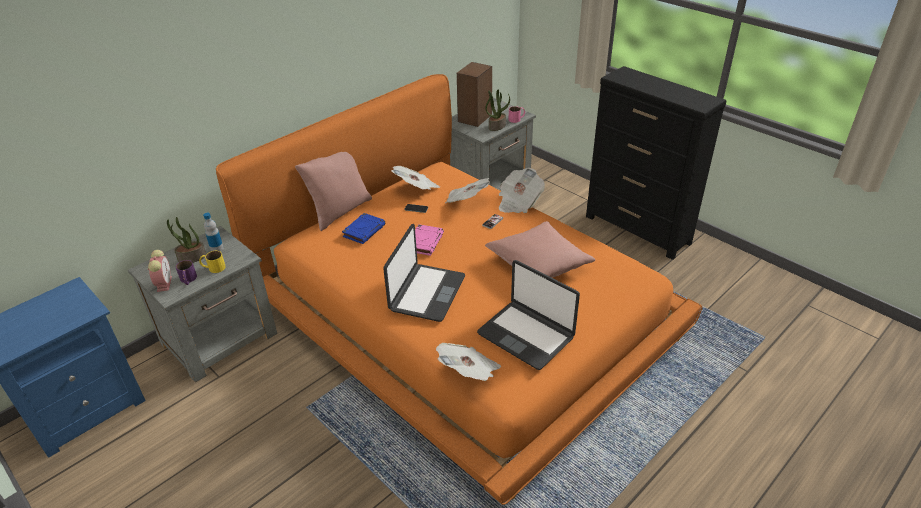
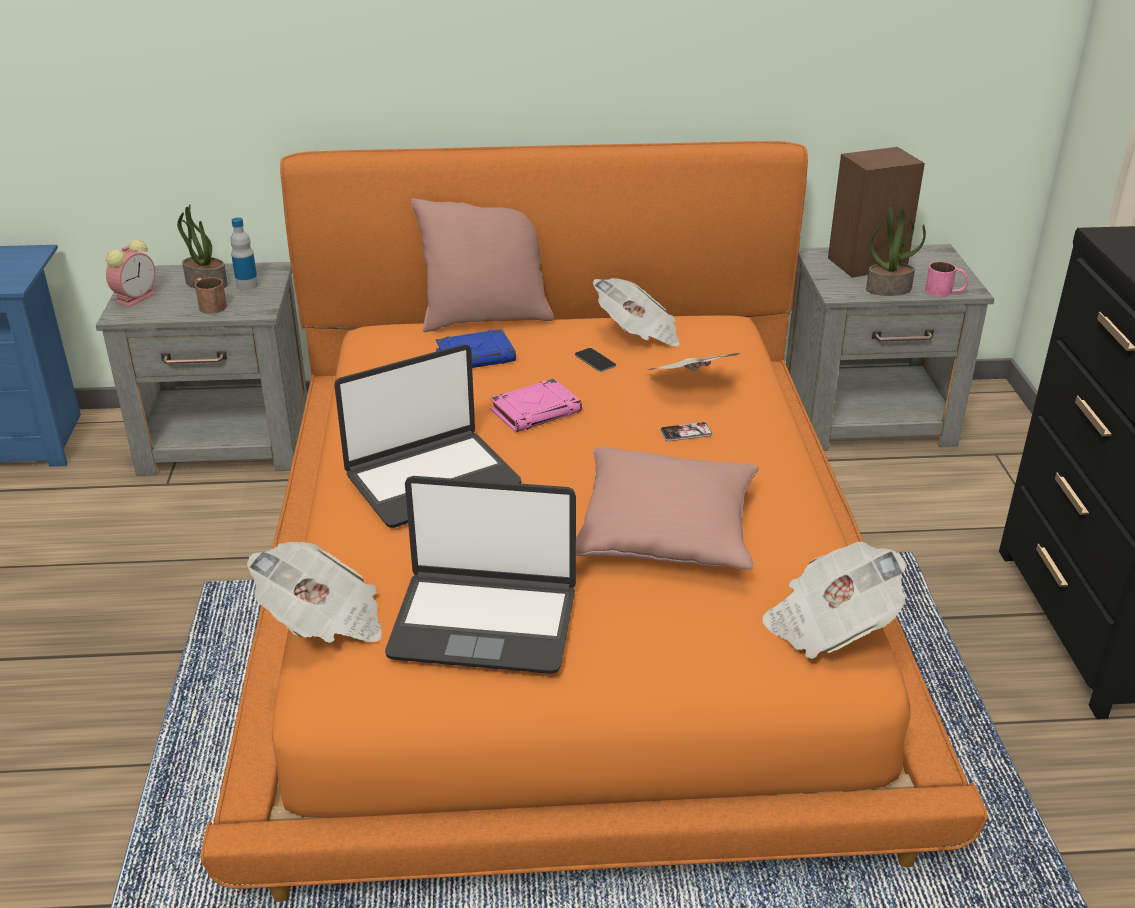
camera: 40 degrees right, 5 degrees down
purple mug [176,260,197,285] -> none
yellow mug [199,251,226,273] -> brown mug [195,277,227,314]
laptop [477,260,580,370] -> laptop turned 75 degrees counterclockwise [385,476,576,674]
newspaper [499,168,545,213] -> newspaper moved to [763,542,907,659]

